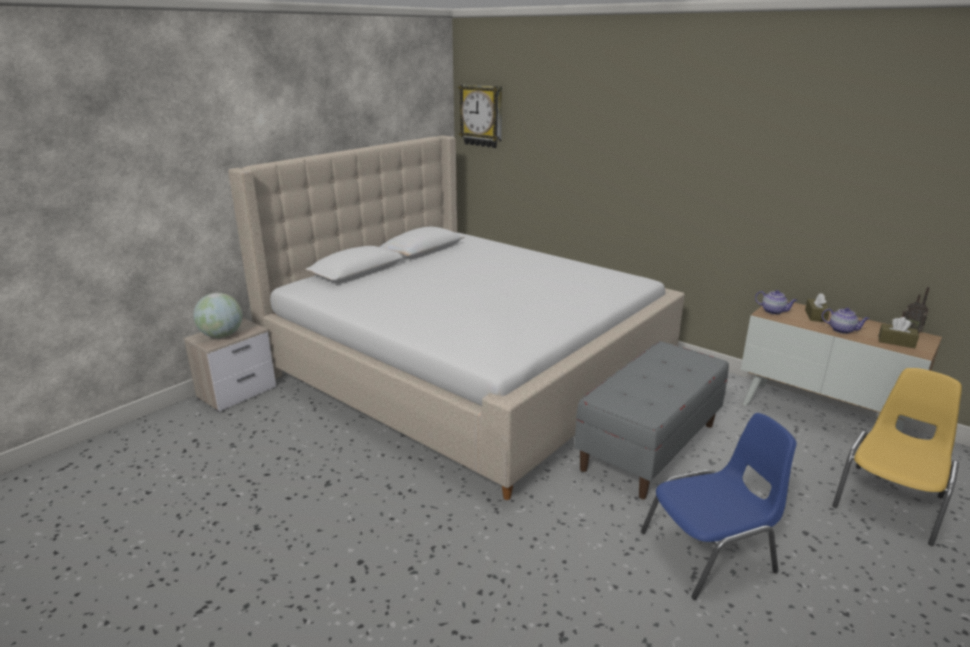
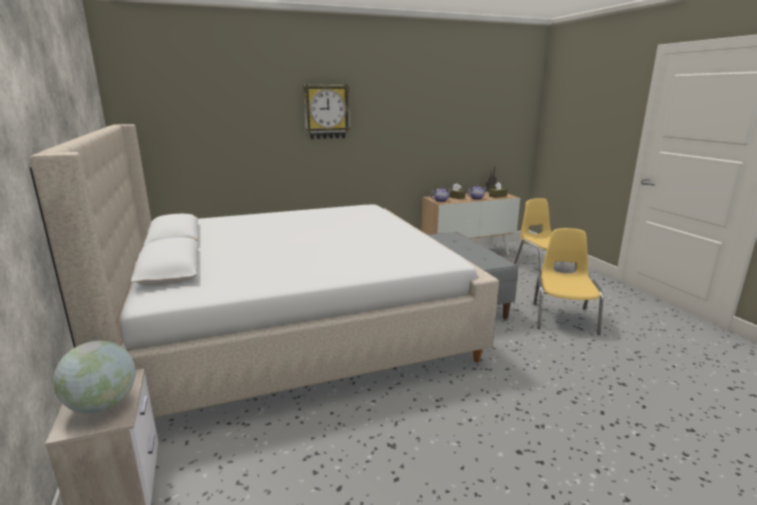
camera: 60 degrees left, 5 degrees down
wall clock [458,84,502,148] -> wall clock moved to [303,84,351,139]
blue chair [641,413,797,600] -> yellow chair [533,228,604,335]

